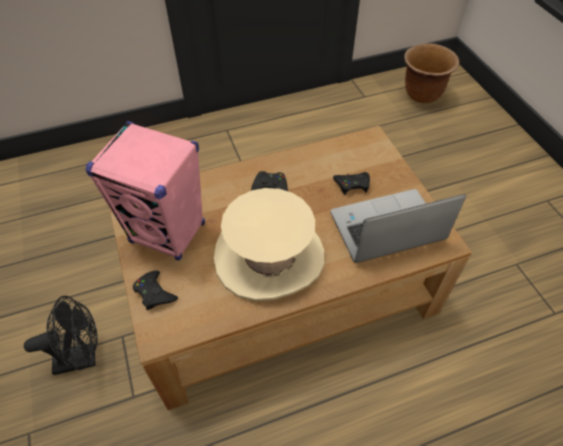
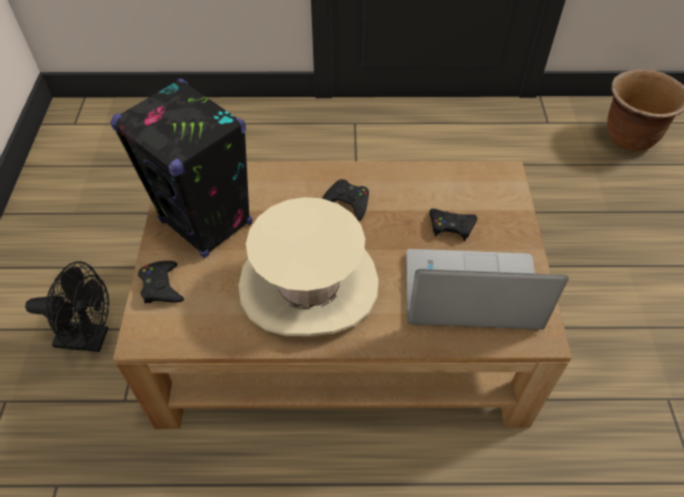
camera: 20 degrees right, 0 degrees up
pink speaker [86,121,205,261] -> black speaker [110,78,252,258]

